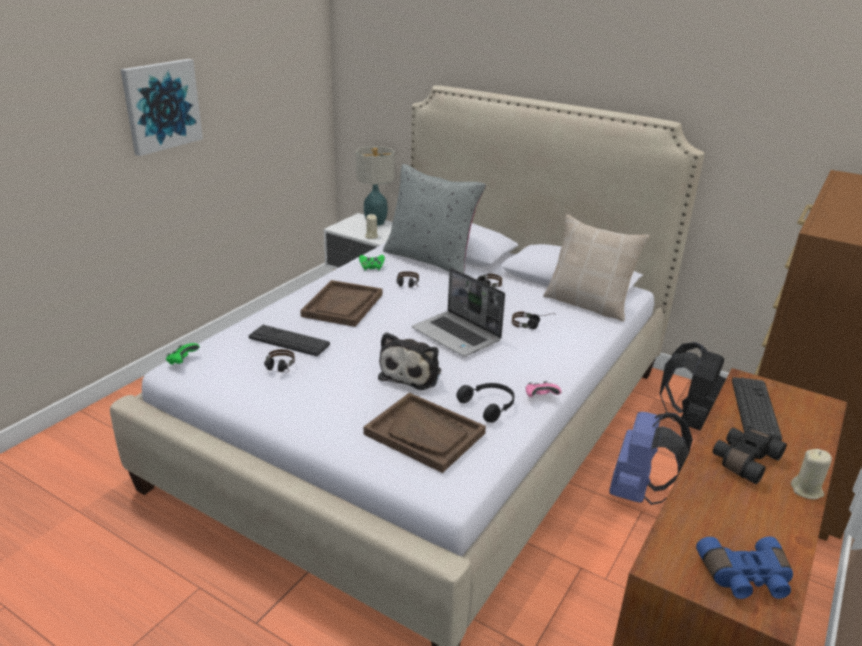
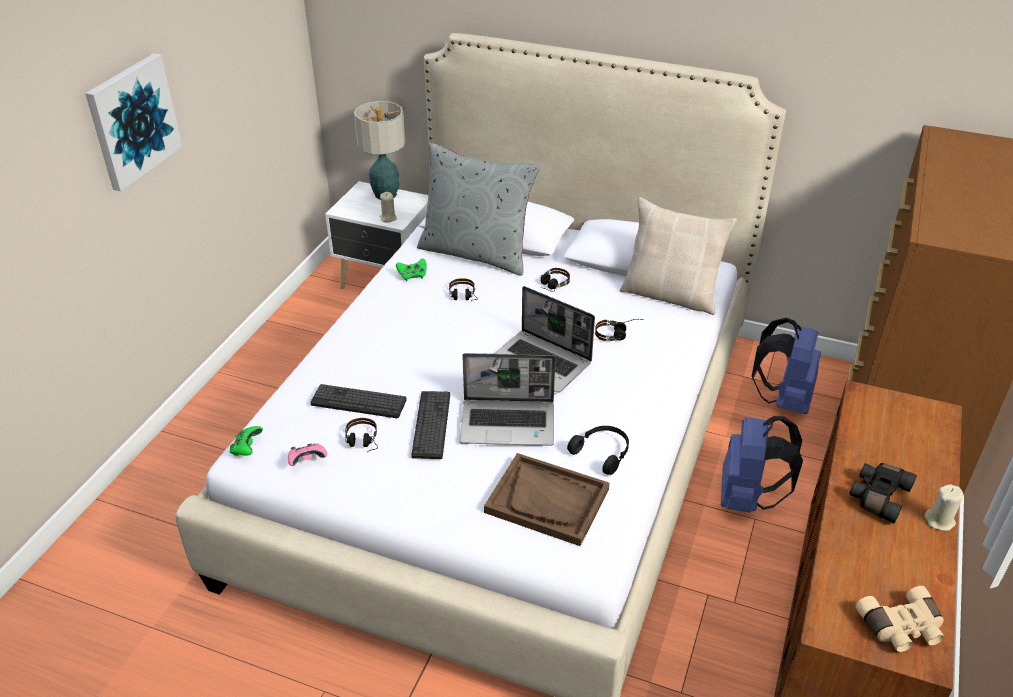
camera: 10 degrees left, 10 degrees up
brown tray [300,280,382,327] -> none
plush toy [378,332,441,390] -> laptop [460,353,556,446]
pink game controller [526,381,562,397] -> pink game controller moved to [288,443,327,466]
black backpack [660,342,726,430] -> blue backpack [752,318,821,414]
blue binoculars [696,536,793,599] -> beige binoculars [855,586,944,652]
keyboard [732,377,782,441] -> keyboard moved to [411,391,450,459]

